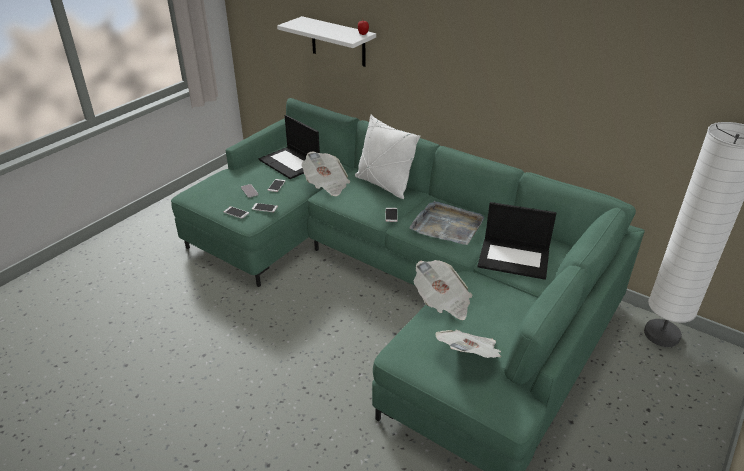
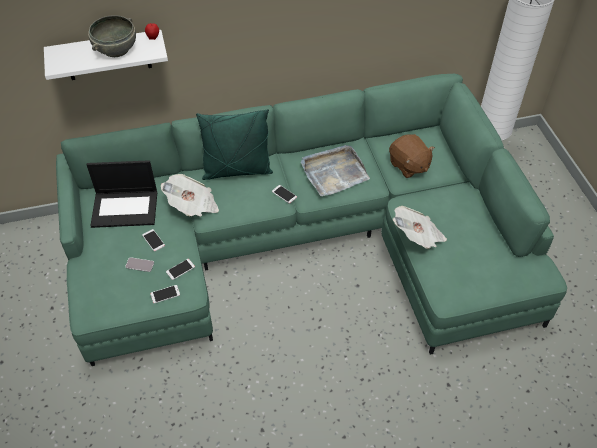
camera: 50 degrees left, 15 degrees up
white pillow [355,115,420,199] -> green pillow [196,109,273,180]
newspaper [435,330,501,358] -> none
laptop [477,202,556,280] -> brown plush toy [389,134,435,178]
none -> grey bowl [88,15,136,57]

